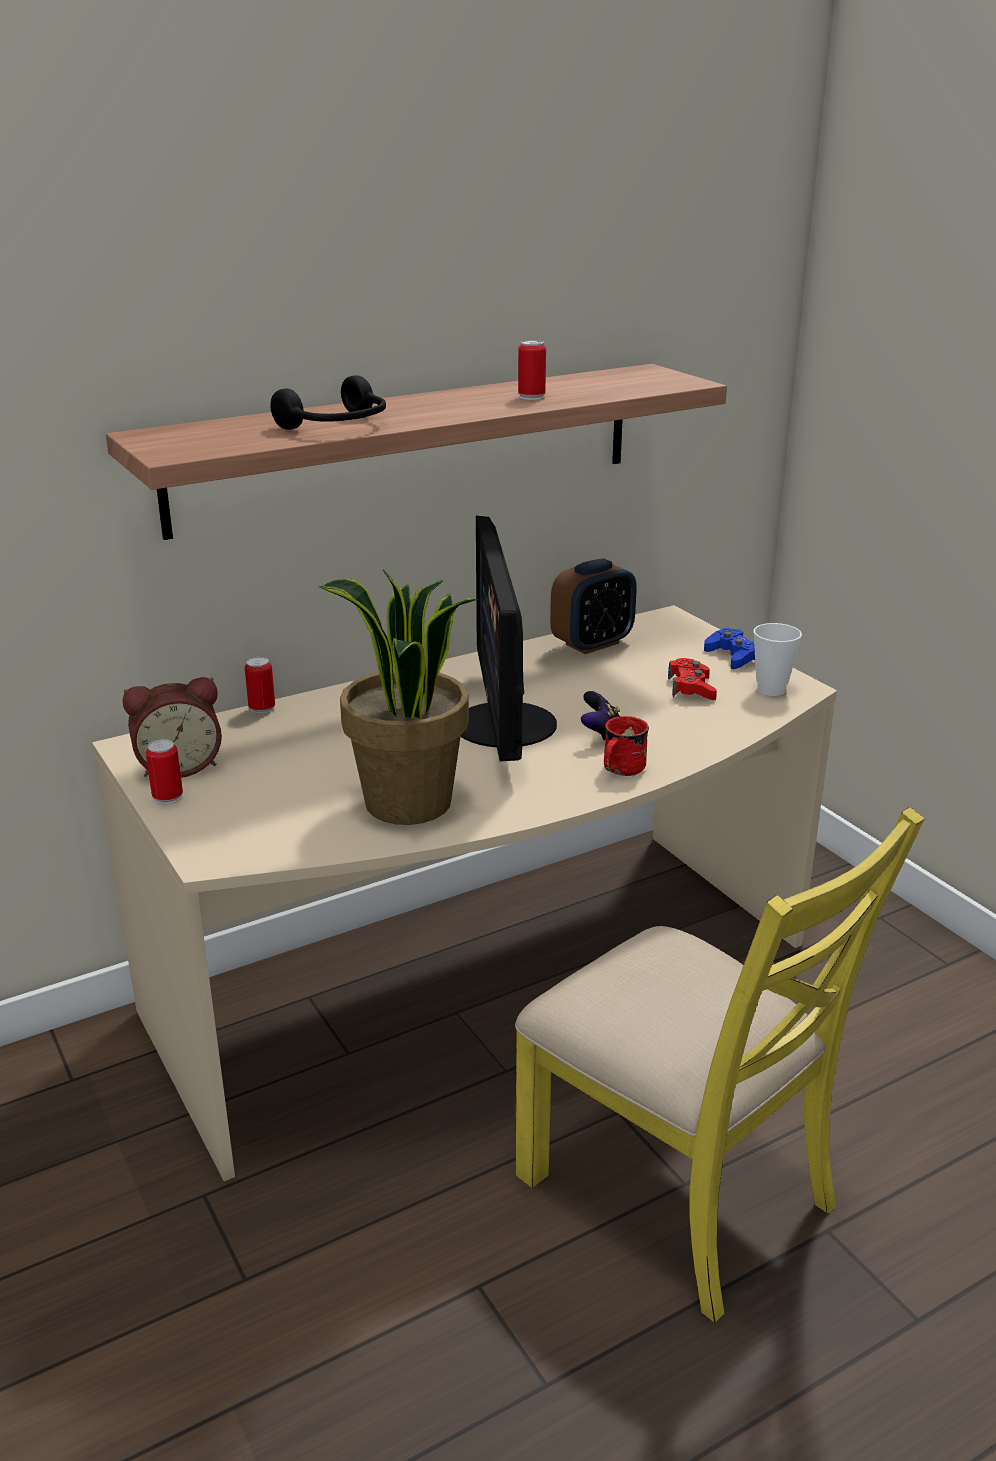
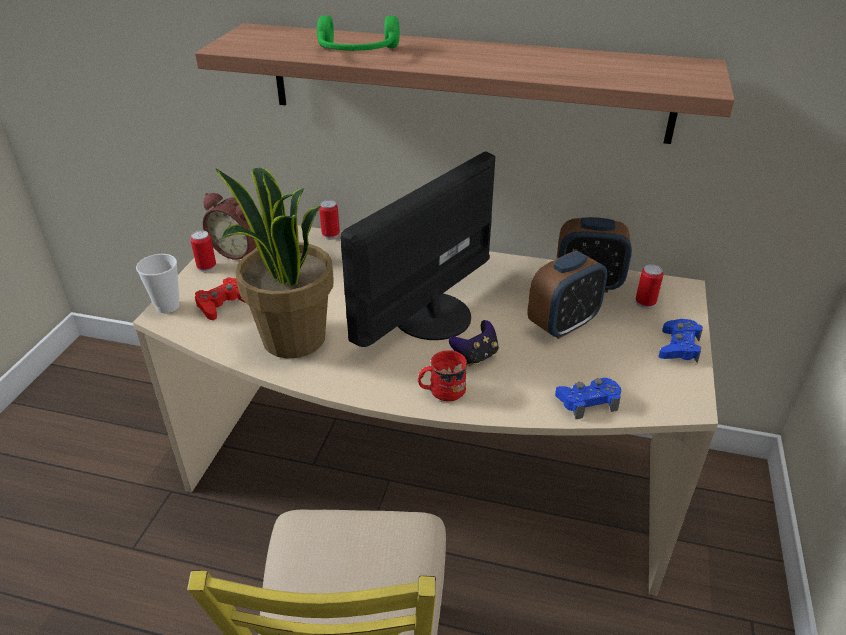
camera: 45 degrees right, 10 degrees up
black headphones [270,375,386,430] -> green headphones [317,15,400,51]
can [518,340,546,400] -> can moved to [636,264,663,309]
red game controller [668,658,717,700] -> red game controller moved to [195,277,246,320]
cup [753,623,802,696] -> cup moved to [136,254,179,313]
none -> alarm clock [527,251,607,339]
none -> blue game controller [555,378,621,419]

